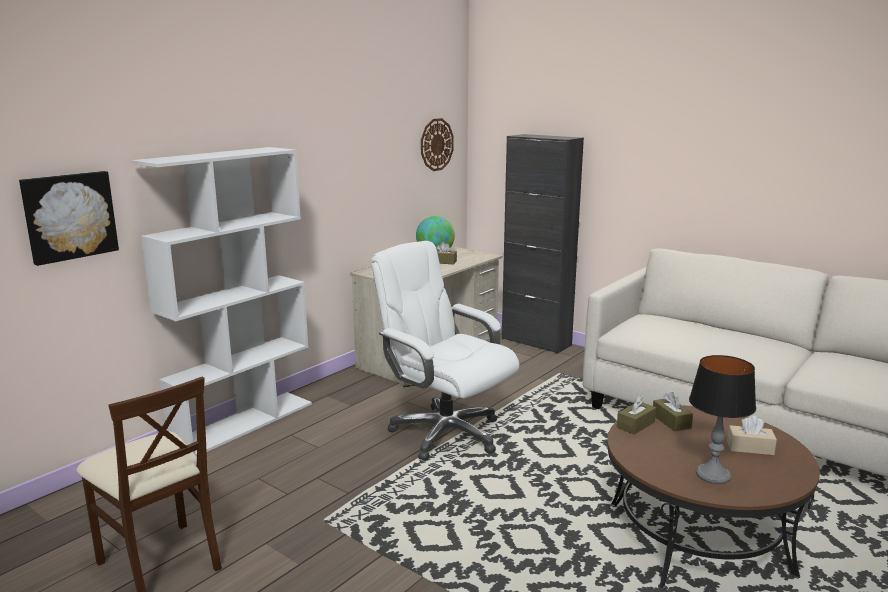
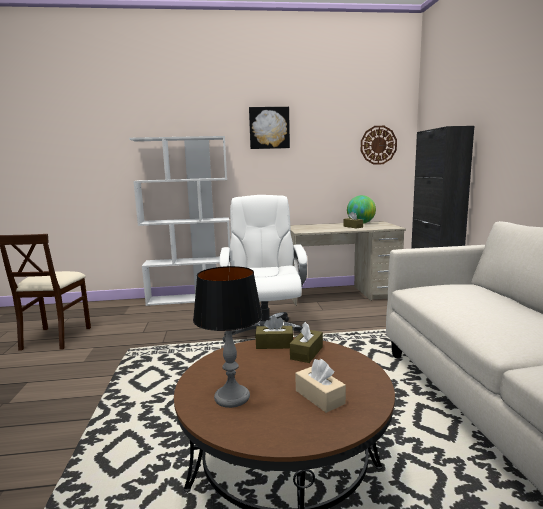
camera: 45 degrees right, 5 degrees down
picture [19,171,119,266] -> picture moved to [249,107,290,149]

